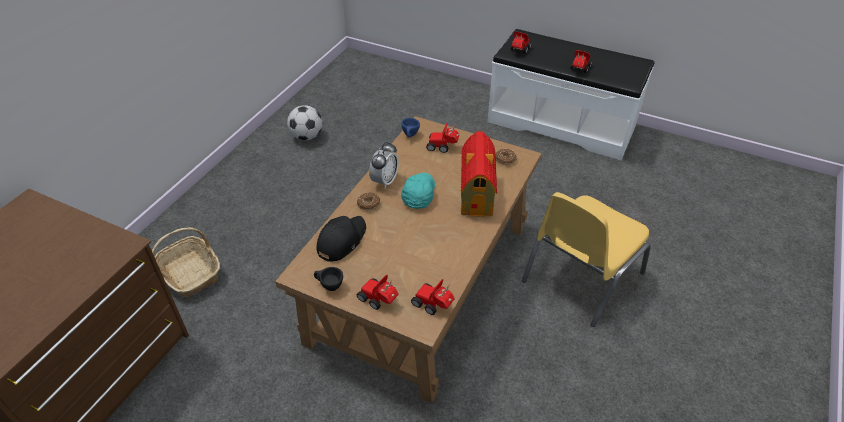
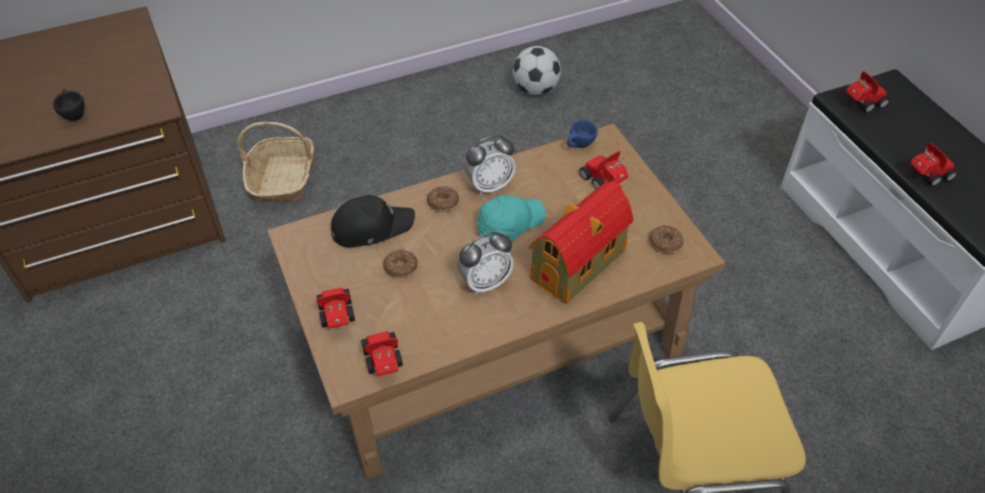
camera: 40 degrees right, 5 degrees up
black cup [314,267,343,291] -> black cup moved to [53,89,84,121]
none -> donut [383,249,418,278]
none -> alarm clock [457,232,514,294]

